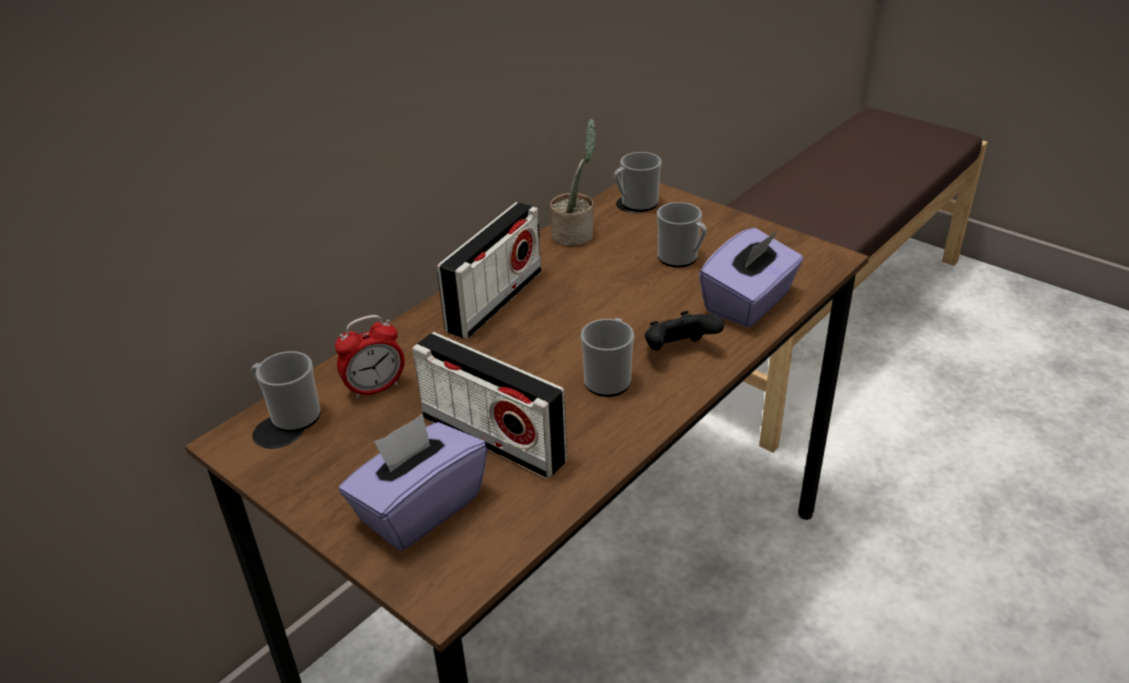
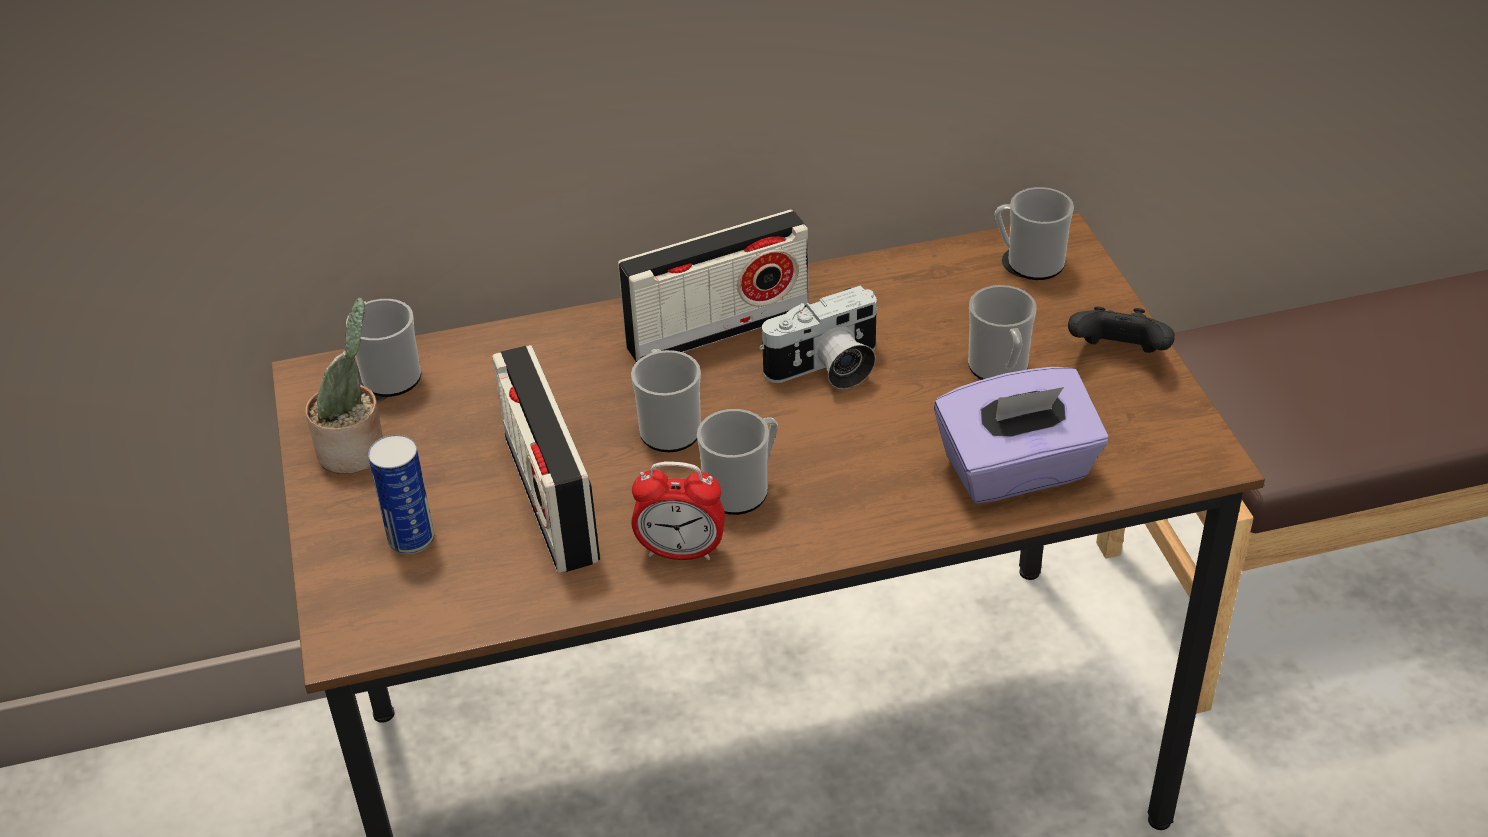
camera: 35 degrees right, 5 degrees up
alarm clock [335,315,405,399] -> alarm clock moved to [631,461,725,560]
purple tissue box [339,414,487,551] -> can [368,435,434,554]
potted plant [550,118,596,247] -> potted plant moved to [305,297,383,474]
black game controller [645,311,724,350] -> black game controller moved to [1068,307,1175,353]
none -> mug [631,349,701,452]
none -> camera [759,285,878,389]

